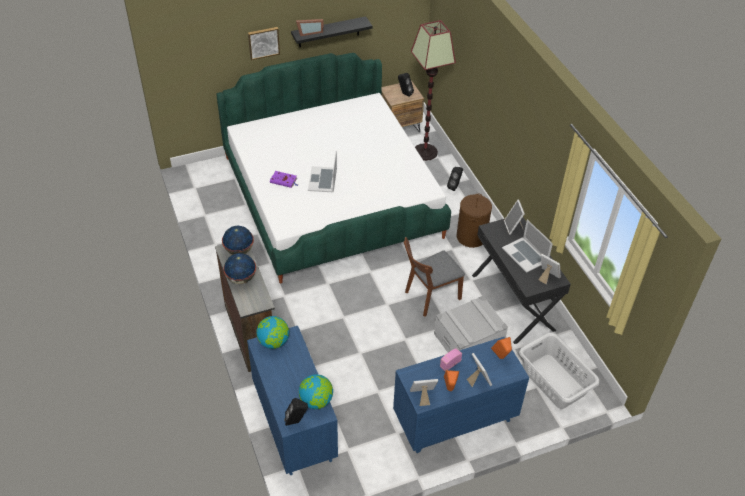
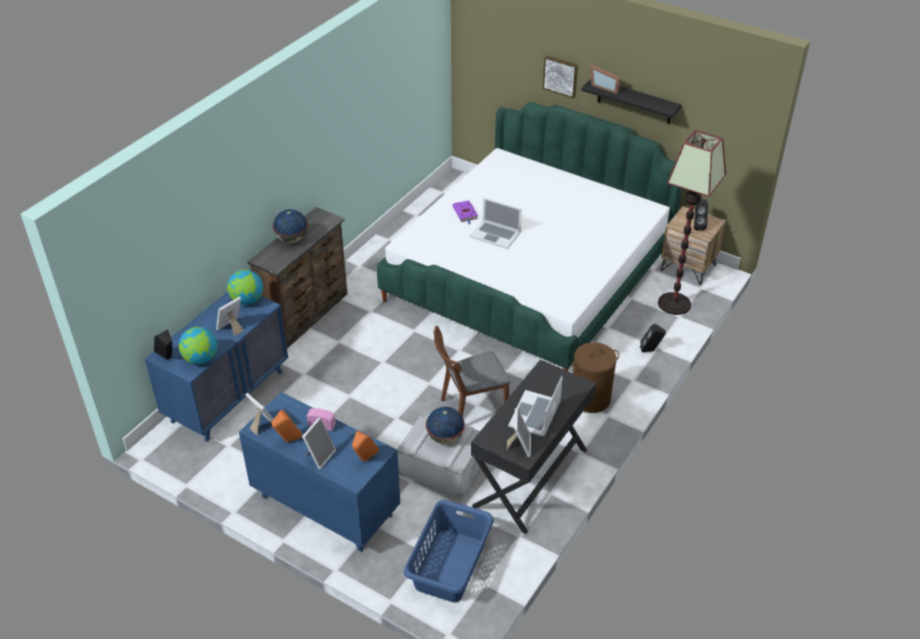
camera: 55 degrees right, 5 degrees down
globe [222,226,254,255] -> globe moved to [426,407,465,444]
laptop [308,151,337,192] -> laptop turned 120 degrees counterclockwise [470,198,522,249]
brown chair [404,237,465,317] -> brown chair turned 45 degrees counterclockwise [433,326,511,417]
picture frame [504,200,525,235] -> picture frame moved to [216,297,244,336]
grey laundry basket [519,333,600,409] -> blue laundry basket [404,500,494,602]

